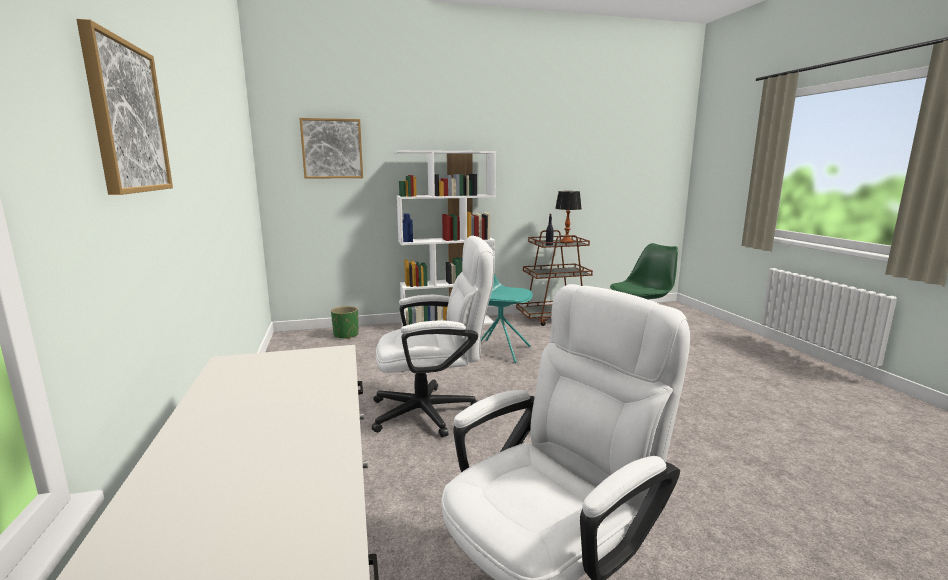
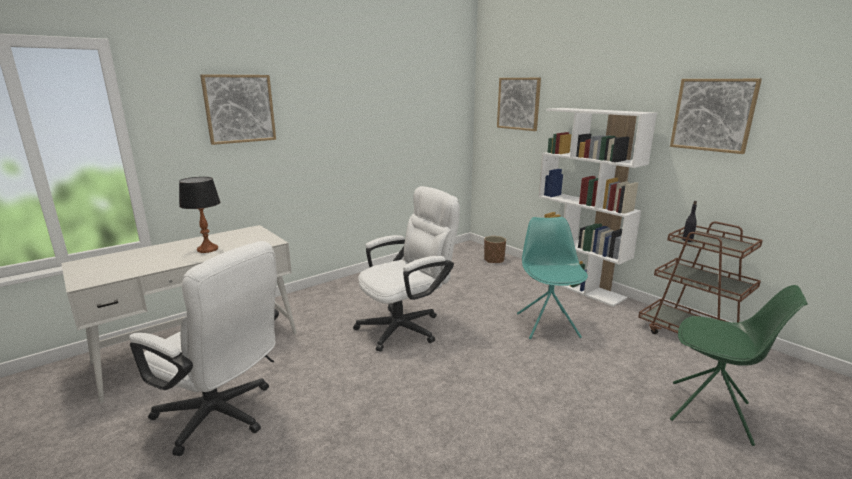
camera: 65 degrees right, 5 degrees up
green planter [331,306,358,339] -> brown planter [484,236,506,263]
white office chair [372,236,494,437] -> white office chair turned 90 degrees counterclockwise [353,186,460,352]
table lamp [555,191,581,243] -> table lamp moved to [179,177,220,253]
none -> picture [670,79,762,154]

